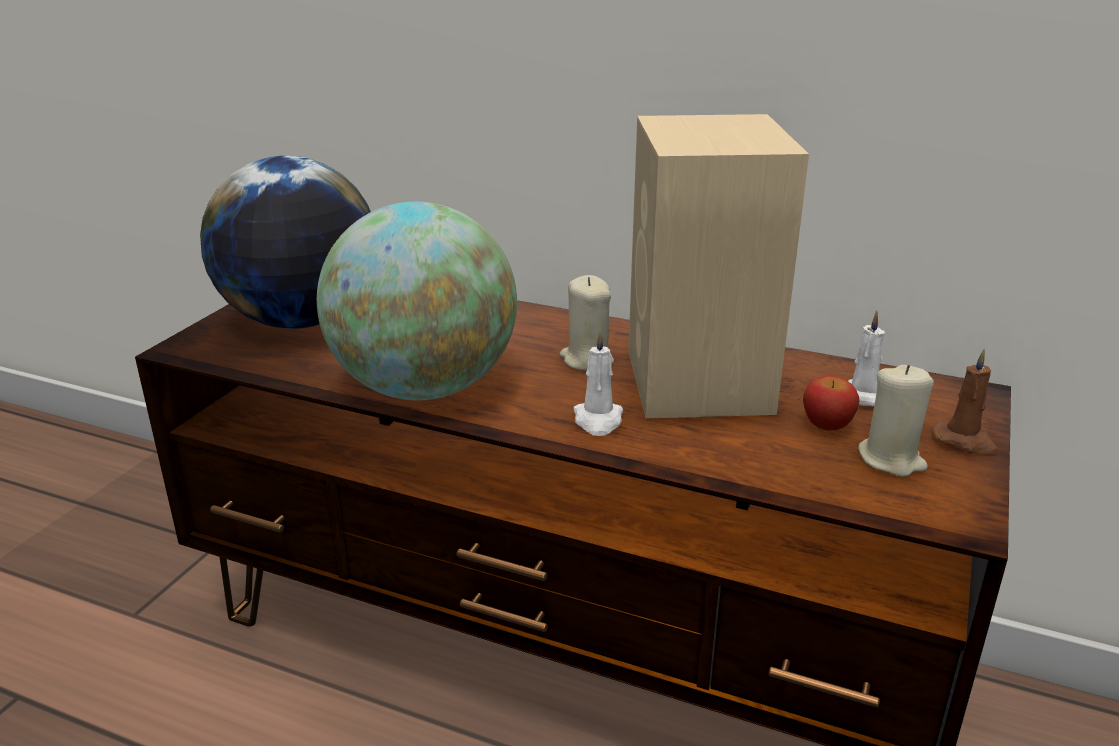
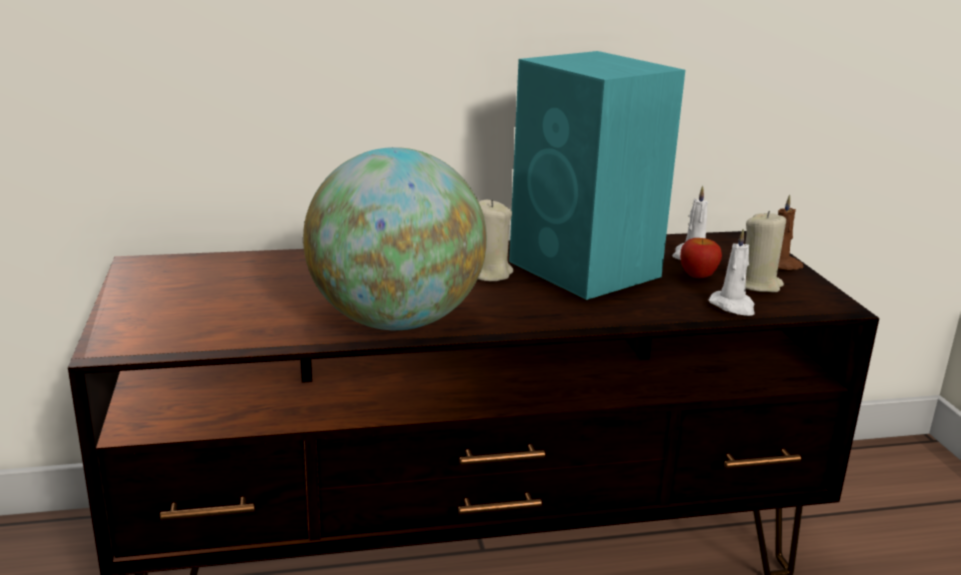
camera: 35 degrees left, 5 degrees down
globe [200,156,371,329] -> none
white candle [574,330,623,436] -> white candle moved to [709,229,755,316]
beige speaker [628,114,809,418] -> turquoise speaker [509,51,685,300]

